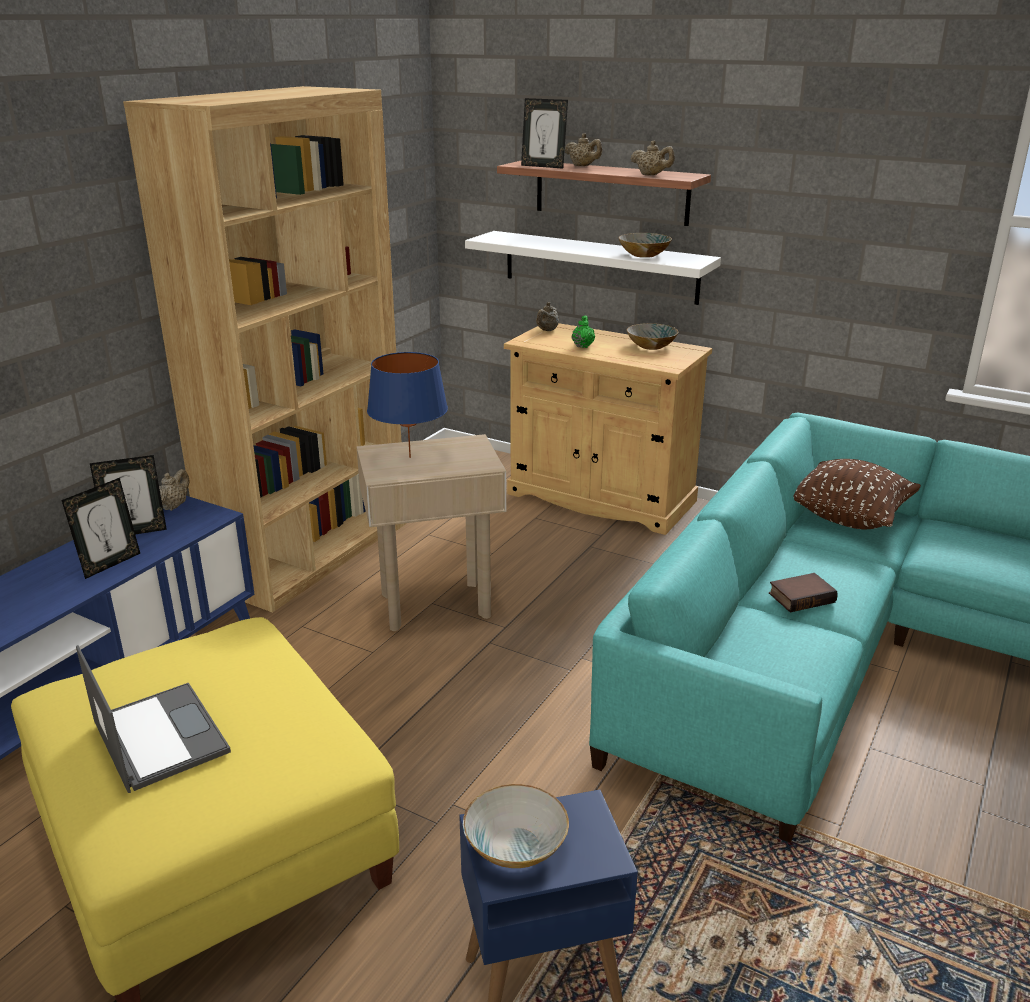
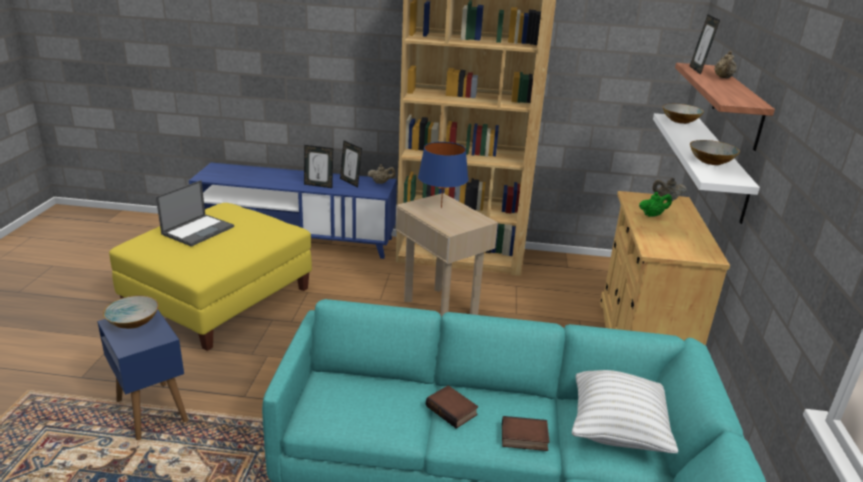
camera: 65 degrees right, 0 degrees up
bowl [627,323,678,350] -> bowl moved to [662,104,704,124]
beige teapot [631,140,675,175] -> none
brown pillow [794,459,921,529] -> white pillow [572,370,678,453]
none -> book [502,416,550,451]

